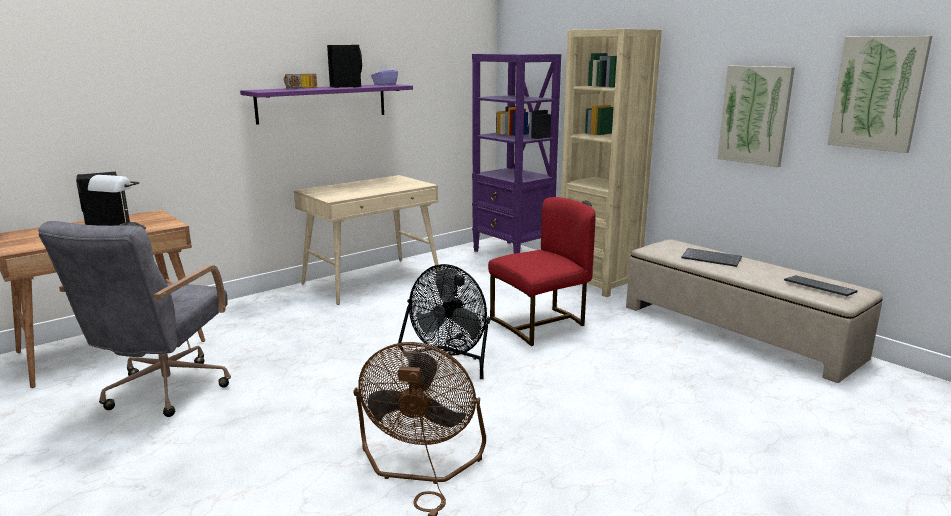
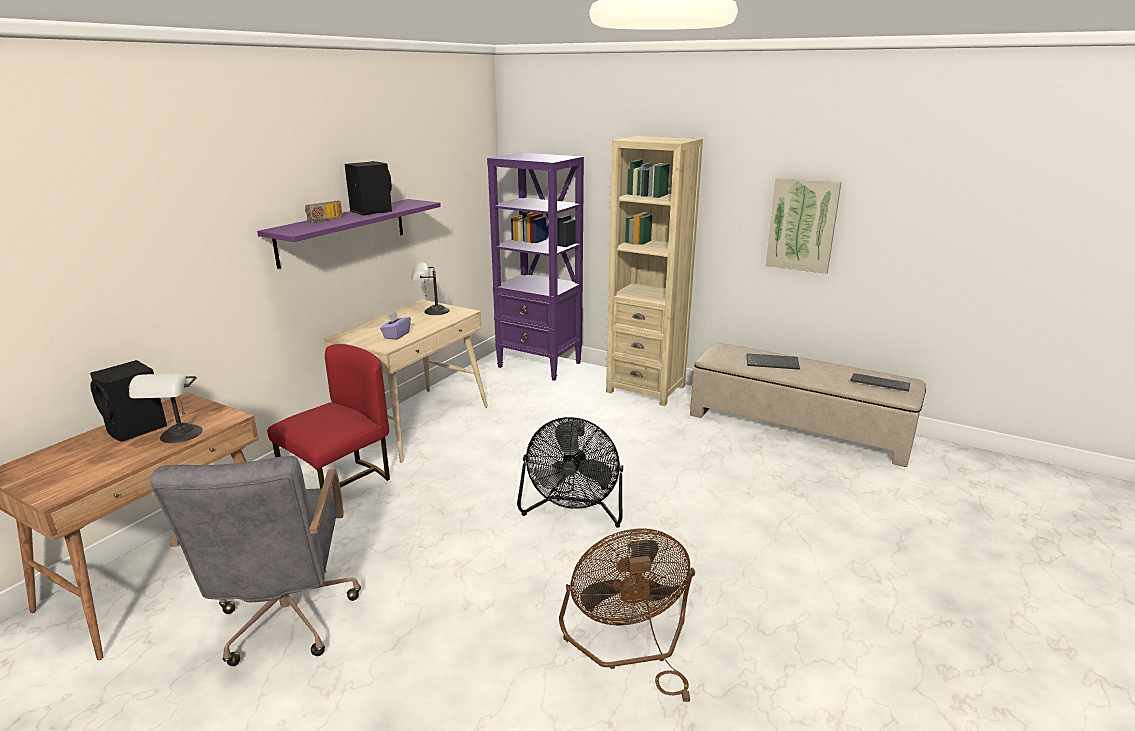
camera: 20 degrees left, 5 degrees up
purple tissue box [371,65,398,85] -> purple tissue box moved to [380,311,411,340]
red chair [488,197,596,346] -> red chair moved to [267,344,390,489]
picture [828,36,932,153] -> none
none -> table lamp [412,263,450,315]

